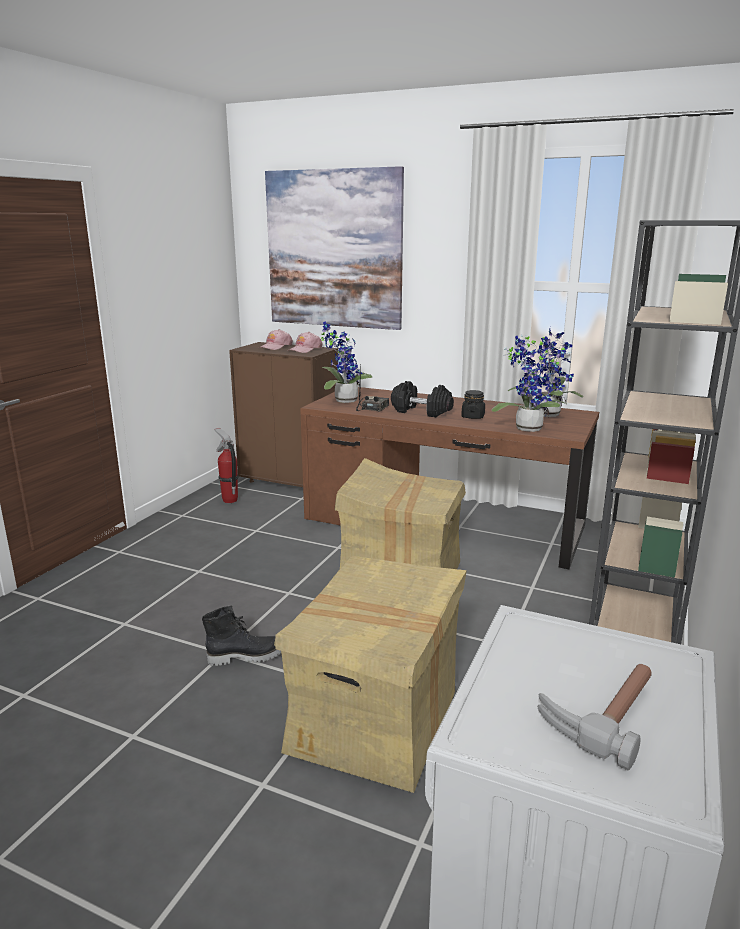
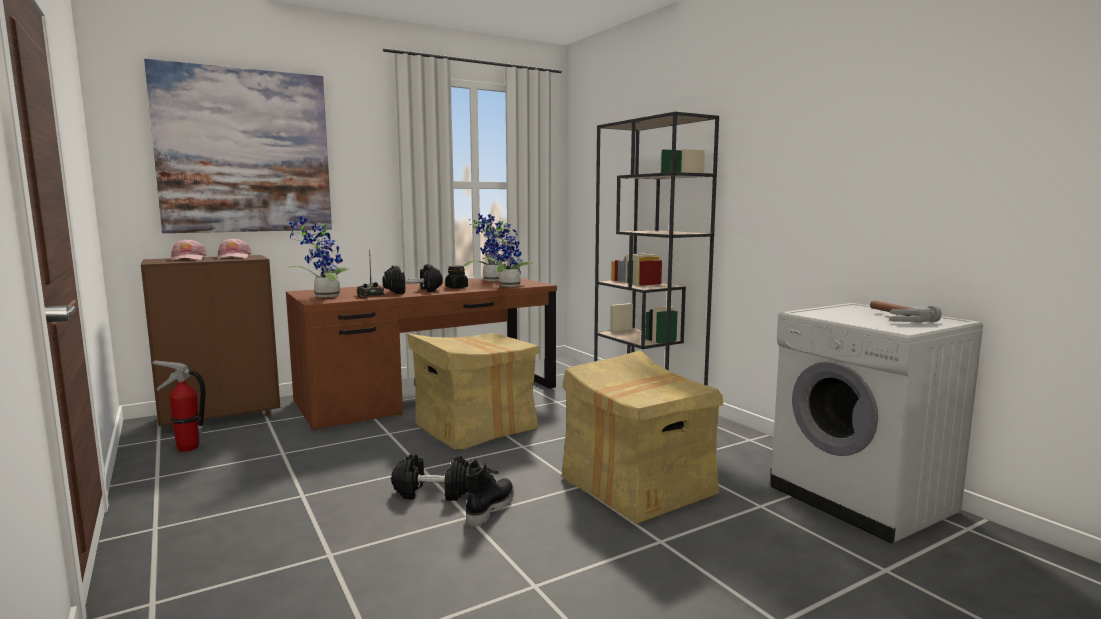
camera: 55 degrees left, 10 degrees down
none -> black dumbbell [391,454,470,501]

